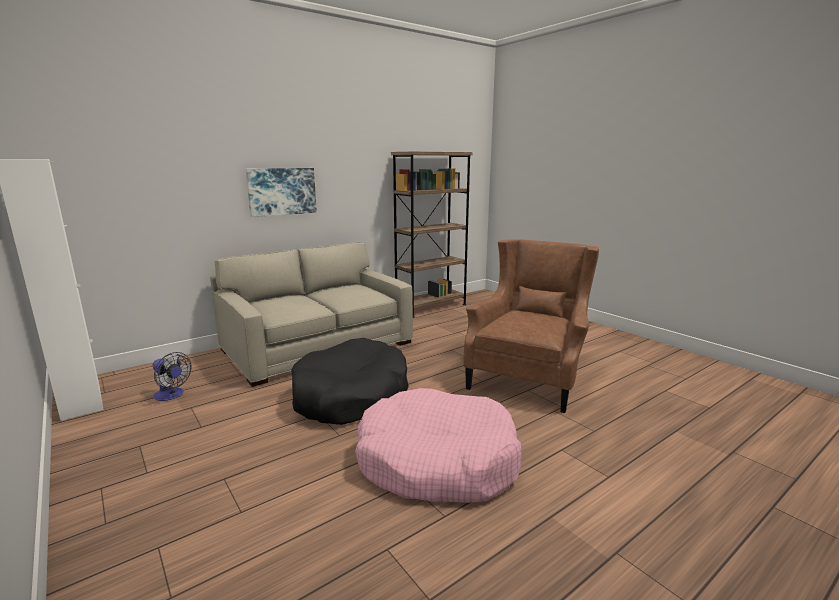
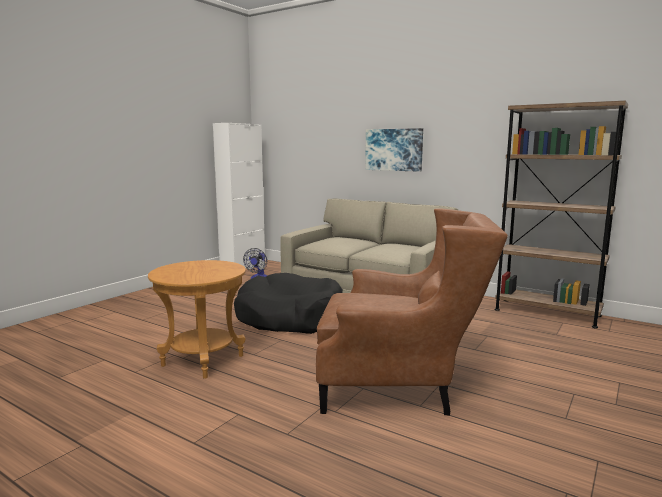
camera: 70 degrees right, 5 degrees down
pink dog bed [355,388,522,503] -> brown side table [148,260,246,379]

